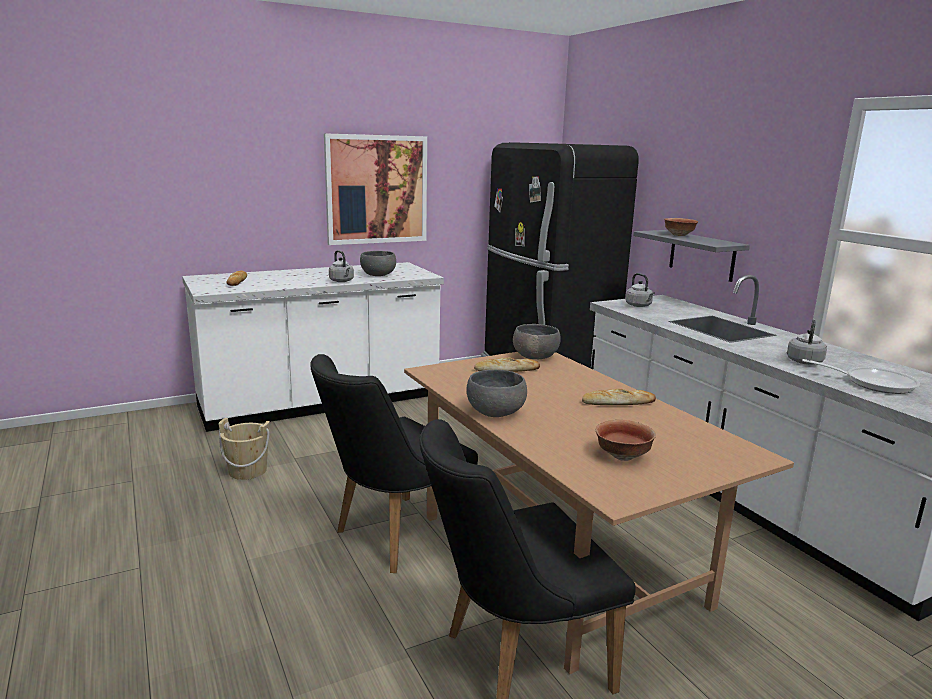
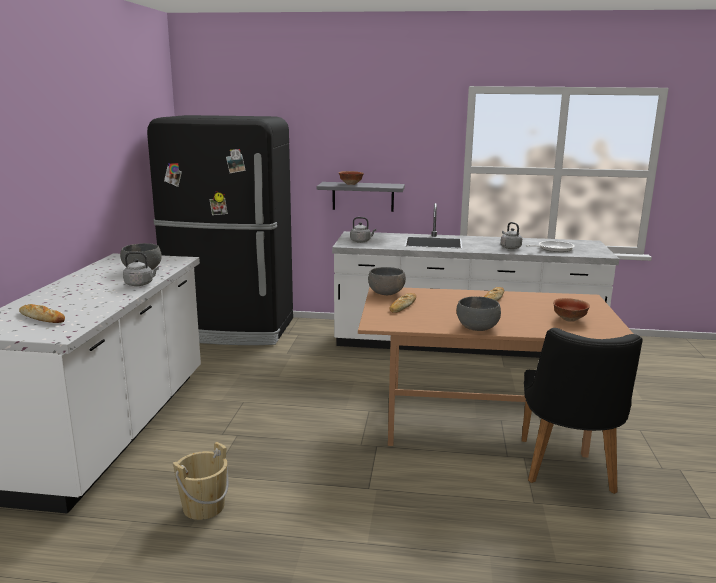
camera: 55 degrees left, 0 degrees up
black chair [310,354,478,573] -> none
picture [324,133,427,245] -> none

